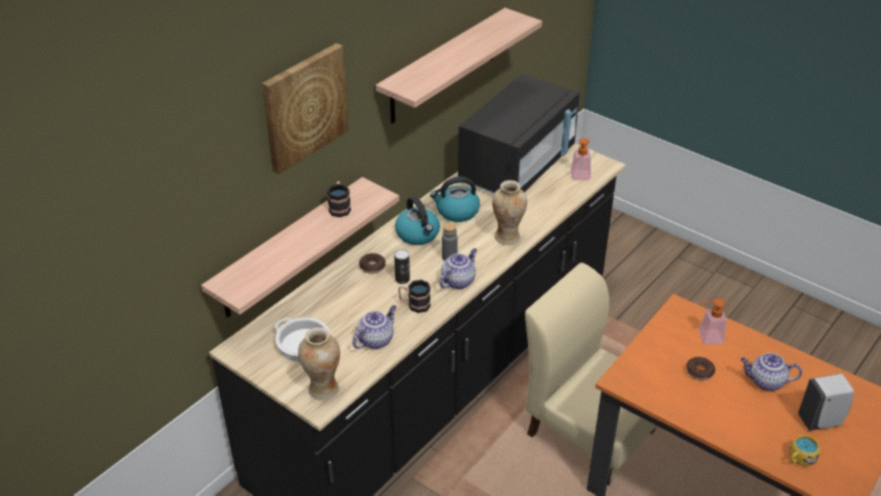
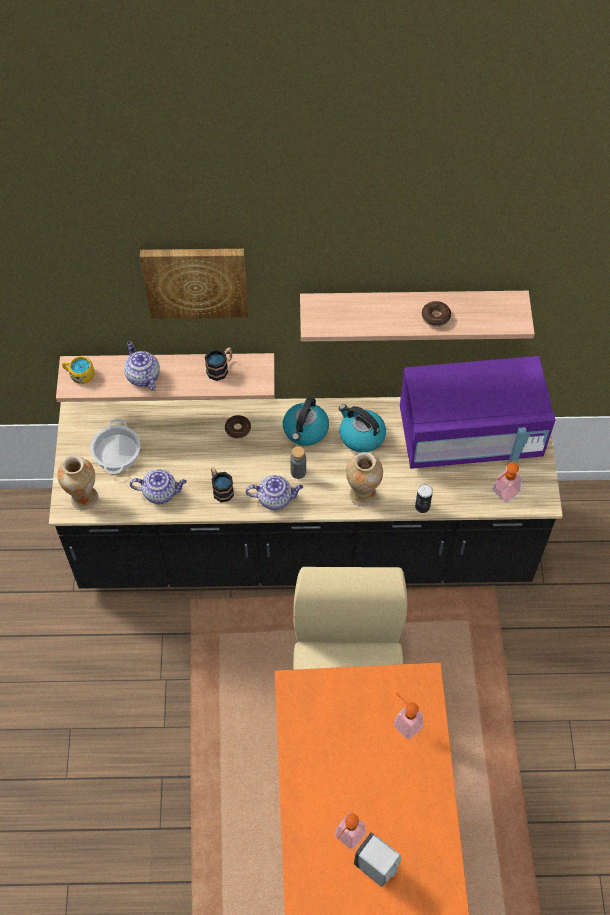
camera: 50 degrees right, 20 degrees up
can [394,249,410,284] -> can moved to [415,484,433,513]
black microwave [458,74,580,193] -> purple microwave [400,356,556,469]
donut [686,357,715,380] -> donut moved to [422,301,451,327]
teapot [740,353,802,391] -> teapot moved to [124,341,160,391]
yellow mug [789,435,820,466] -> yellow mug moved to [62,357,95,384]
none -> soap dispenser [335,813,366,849]

